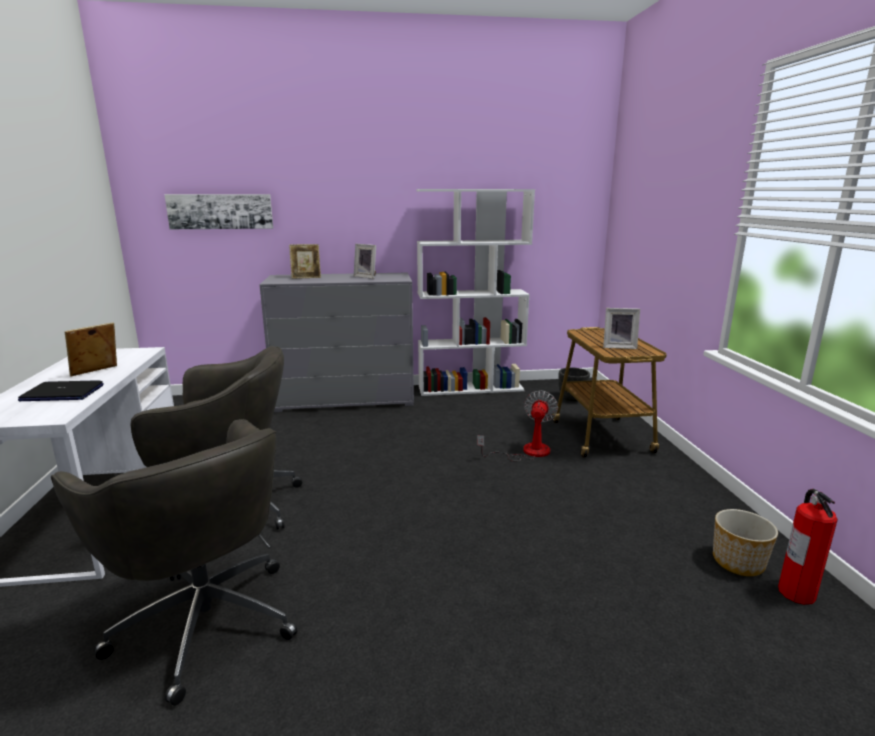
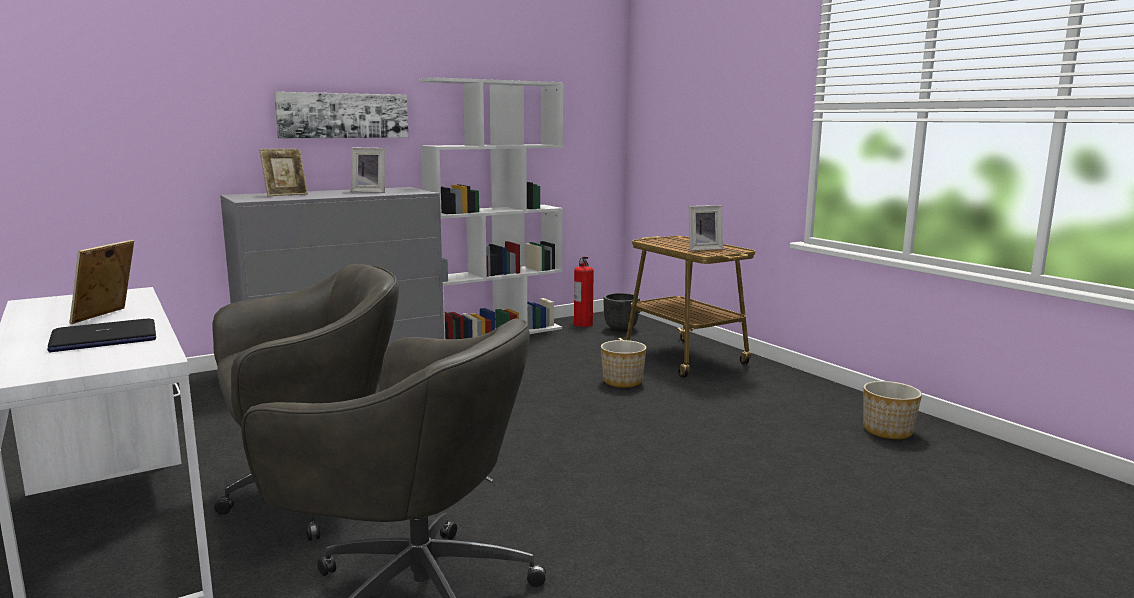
camera: 25 degrees left, 5 degrees down
picture [164,194,273,229] -> picture moved to [274,92,408,138]
fan [477,390,558,462] -> planter [601,340,646,388]
fire extinguisher [778,489,838,605] -> fire extinguisher moved to [574,257,594,327]

